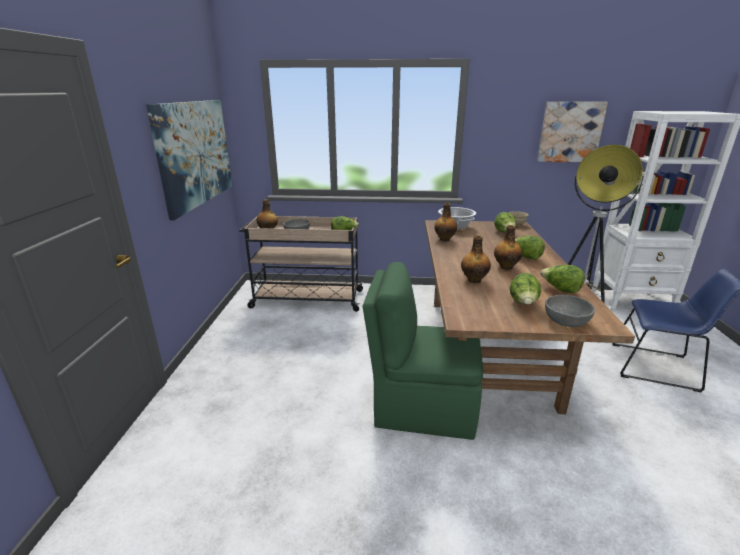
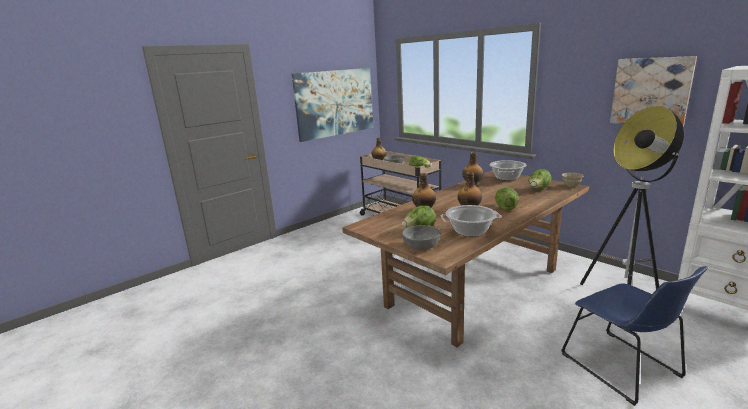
camera: 45 degrees right, 5 degrees down
green chair [363,262,483,440] -> none
lettuce [540,265,585,293] -> cooking pot [441,205,502,237]

